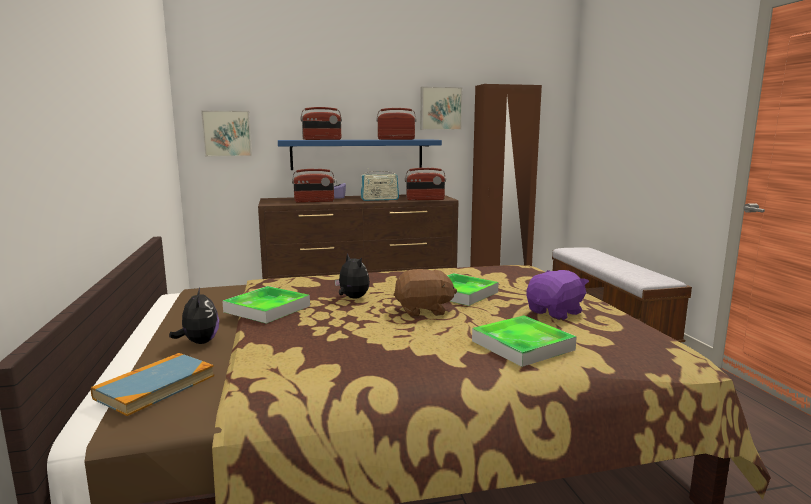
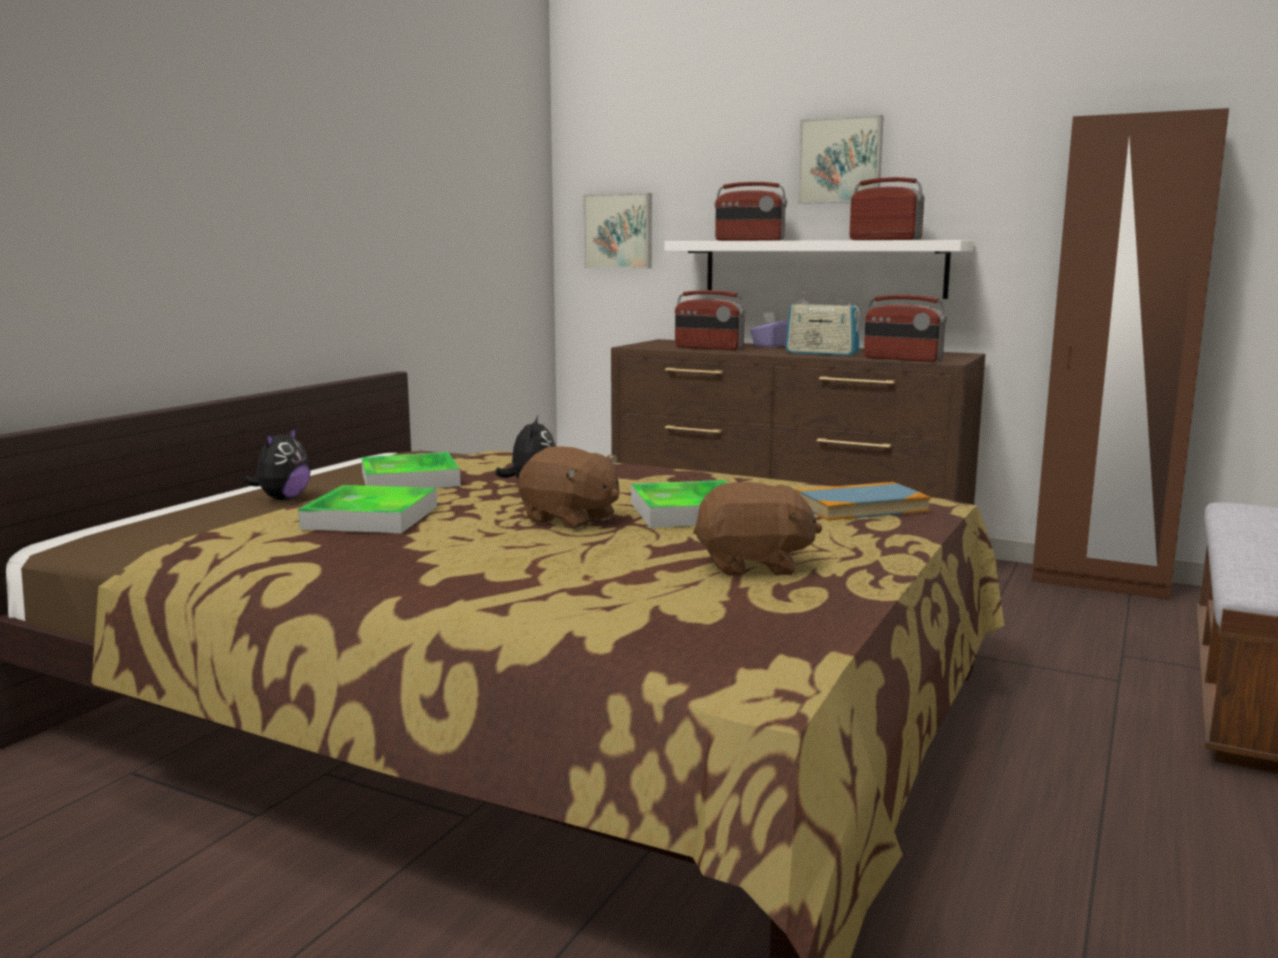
camera: 40 degrees right, 0 degrees up
book [91,353,214,416] -> book moved to [796,482,930,521]
blue shelf [278,140,442,170] -> white shelf [664,240,974,299]
picture [421,86,463,130] -> picture moved to [798,115,884,204]
tray [472,316,577,367] -> tray moved to [298,485,437,533]
purple plush toy [527,270,589,320] -> brown plush toy [693,482,822,576]

